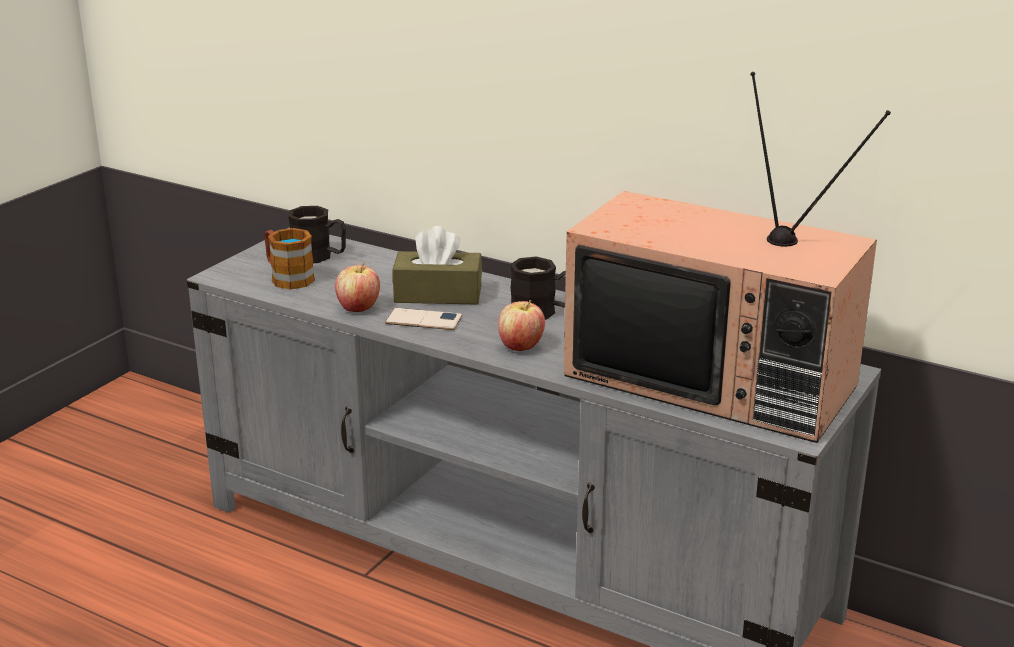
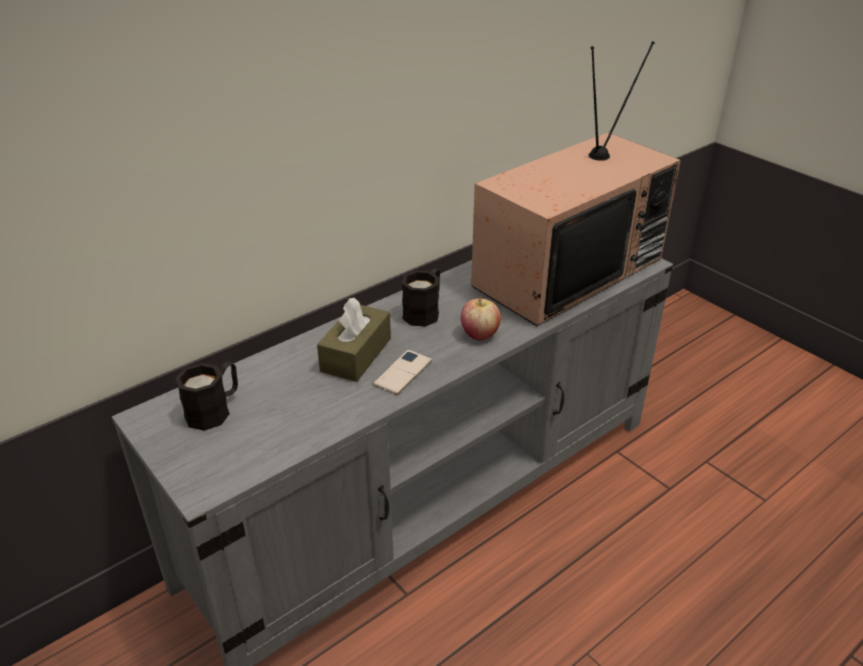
camera: 70 degrees left, 10 degrees up
mug [264,228,315,290] -> none
apple [335,263,380,312] -> none

